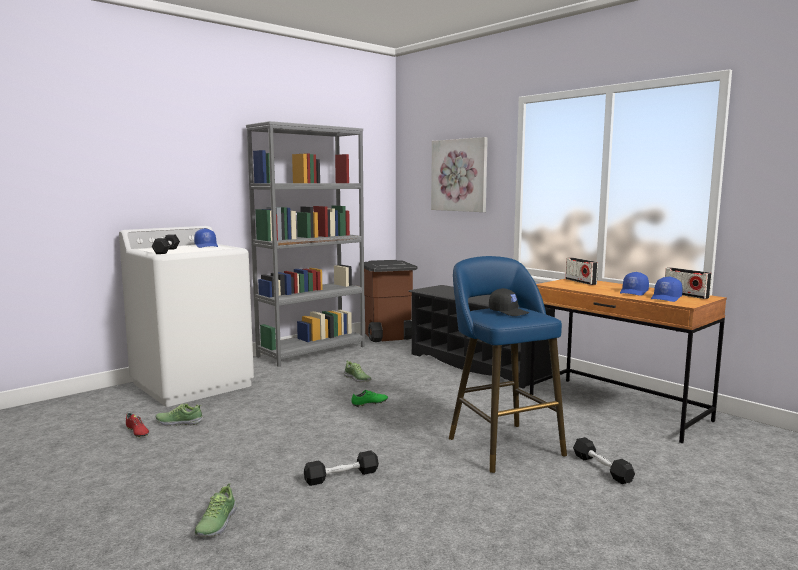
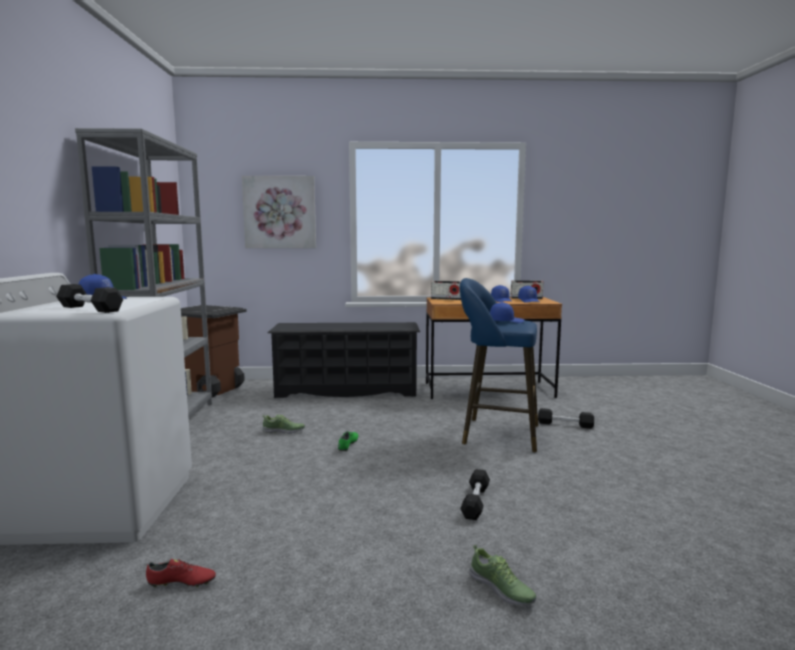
camera: 50 degrees left, 0 degrees up
shoe [155,403,203,426] -> none
black cap [489,288,529,316] -> blue cap [490,302,525,323]

